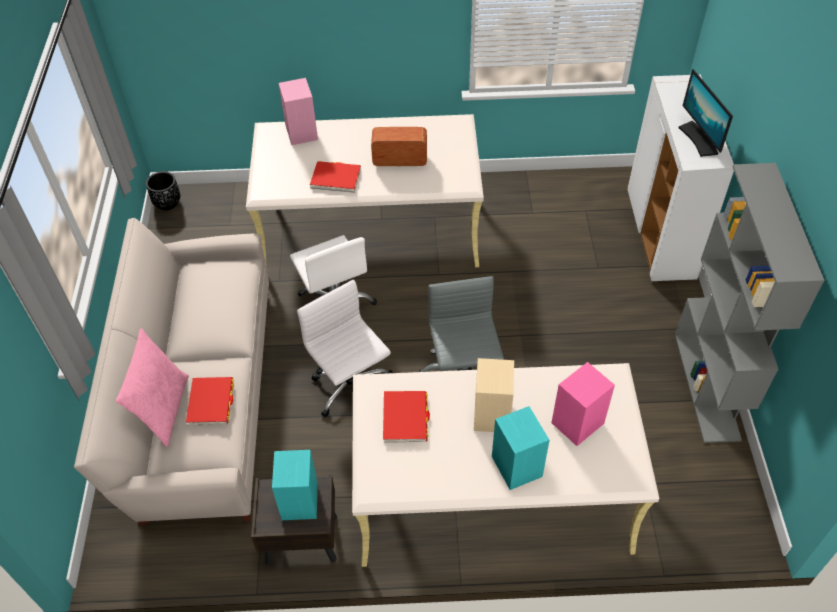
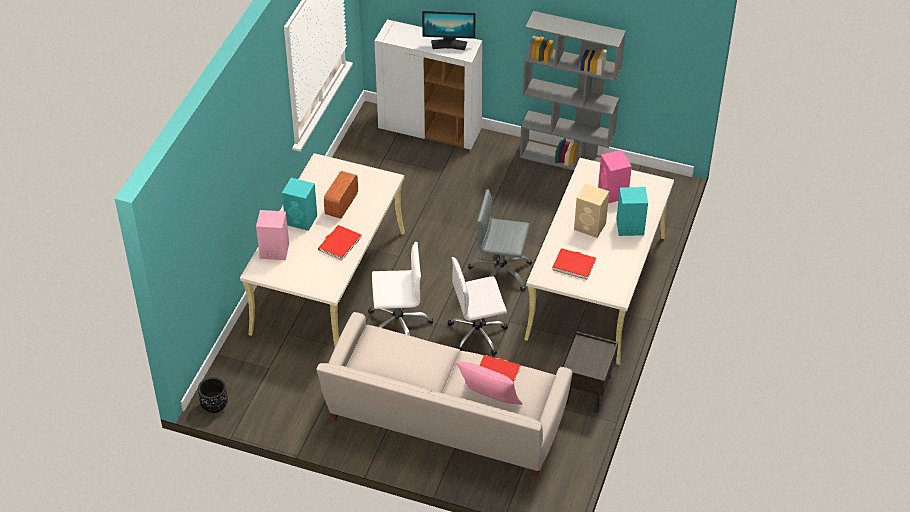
camera: 70 degrees left, 5 degrees down
turquoise speaker [272,450,318,520] -> turquoise speaker moved to [282,178,317,231]

